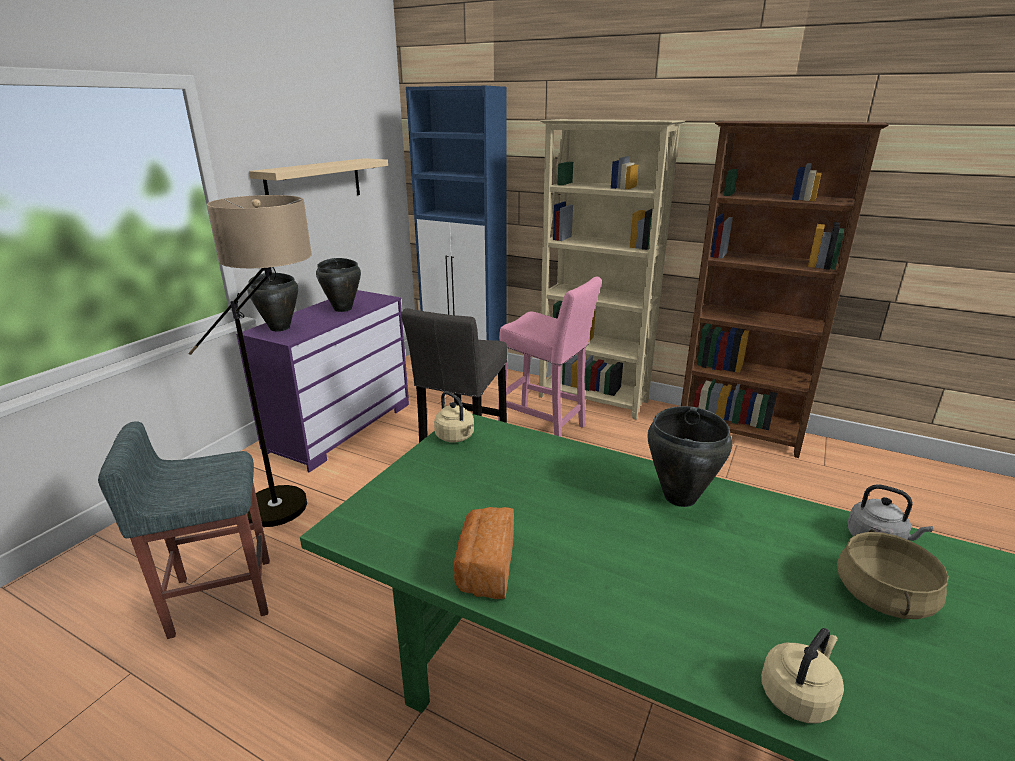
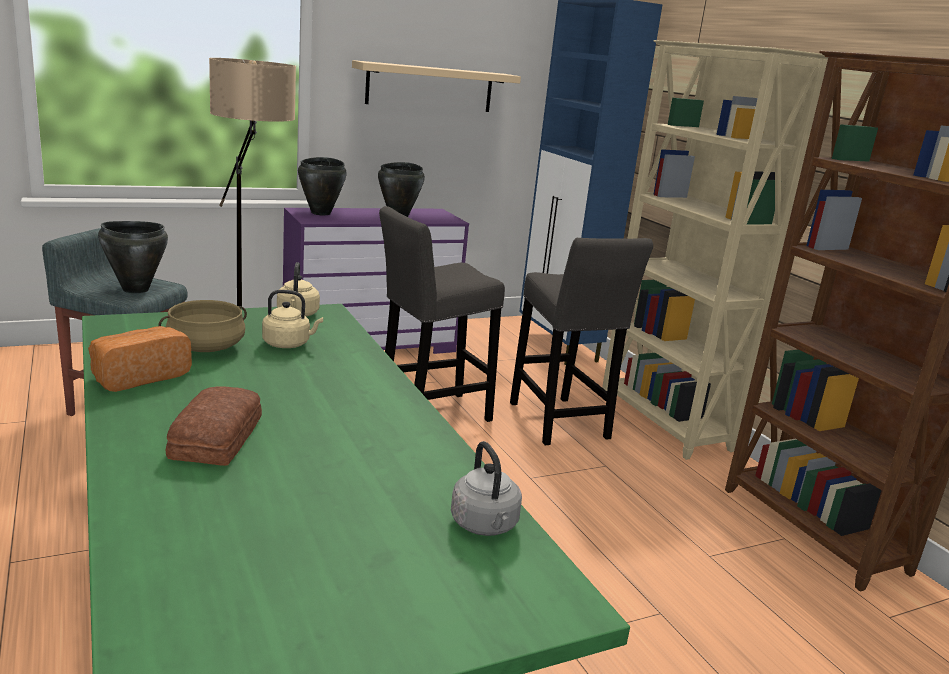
camera: 35 degrees right, 5 degrees down
pink stool [498,277,602,437] -> grey stool [510,238,653,445]
black cooking pot [647,406,732,507] -> black cooking pot moved to [98,221,168,293]
beige kettle [761,628,844,723] -> beige kettle moved to [262,290,323,348]
beige cooking pot [837,529,949,619] -> beige cooking pot moved to [158,300,247,352]
none -> bread [165,386,262,466]

